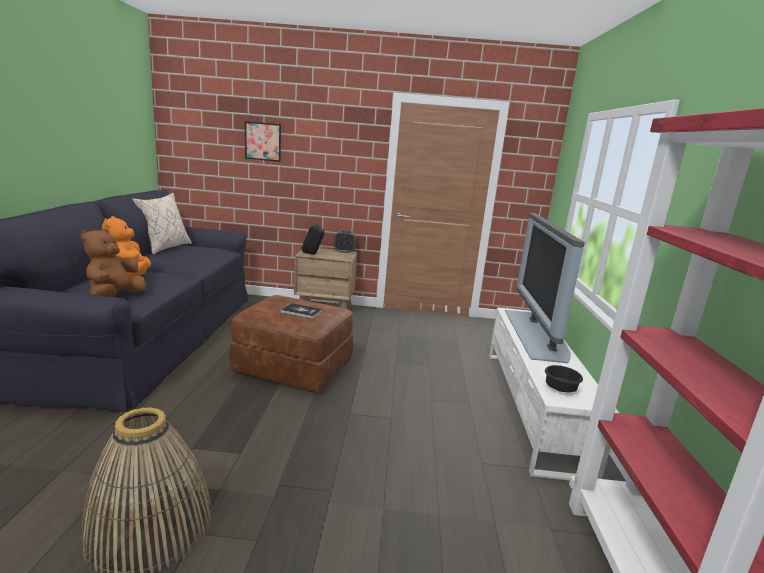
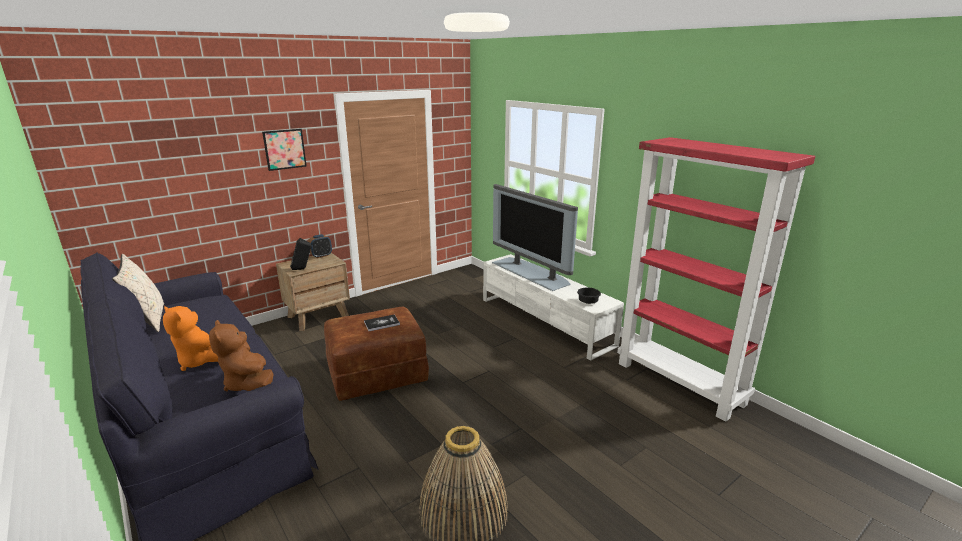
camera: 40 degrees left, 5 degrees up
picture [245,121,281,162] -> picture moved to [262,129,307,171]

